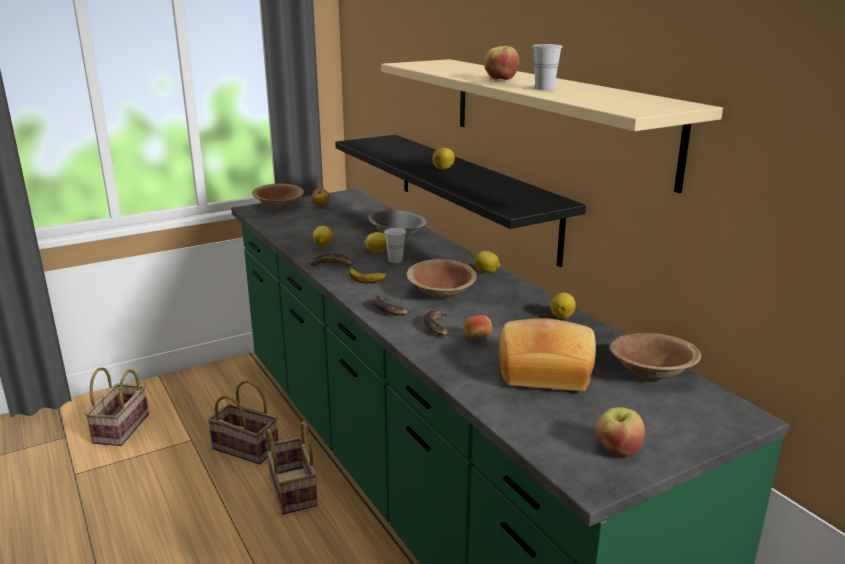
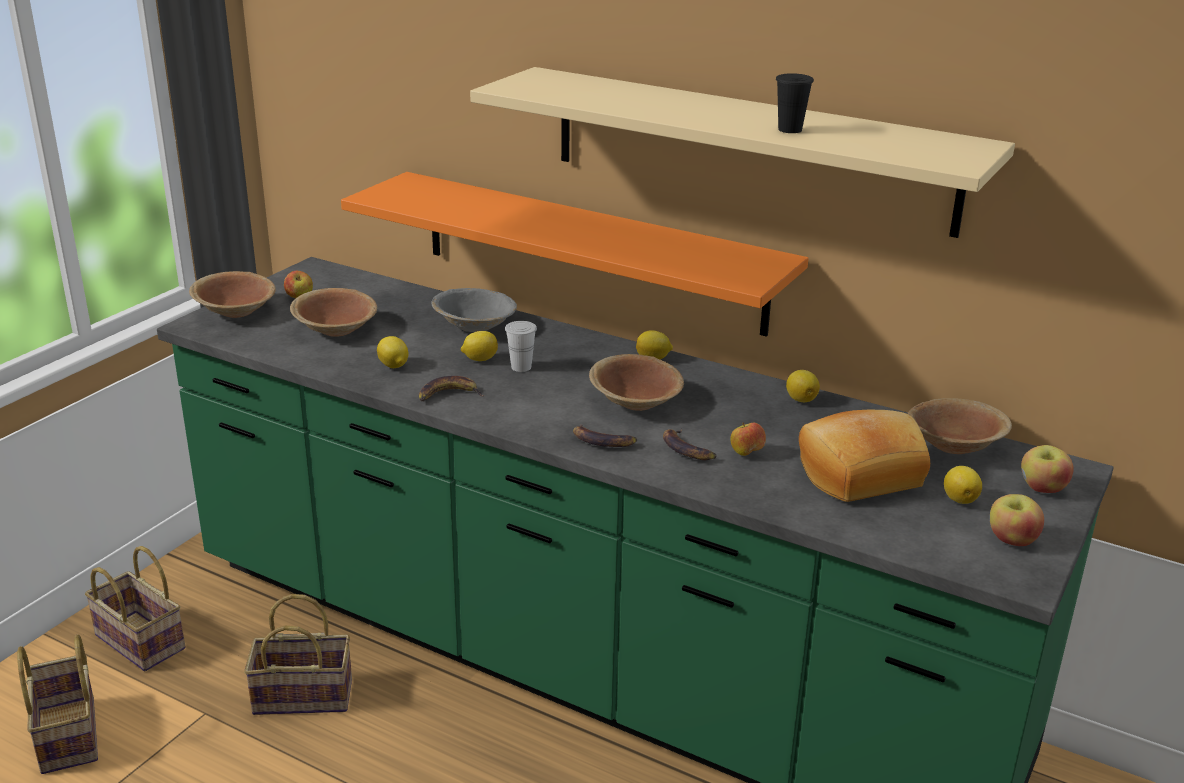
camera: 30 degrees left, 5 degrees up
basket [266,421,318,515] -> basket moved to [85,546,186,671]
black shelf [335,135,586,267] -> orange shelf [341,172,809,337]
banana [348,263,387,283] -> none
lemon [432,147,455,170] -> lemon moved to [944,466,982,504]
apple [484,46,519,80] -> apple moved to [1021,445,1074,493]
white cup [532,44,563,90] -> black cup [776,73,814,133]
none -> brown bowl [290,288,377,337]

